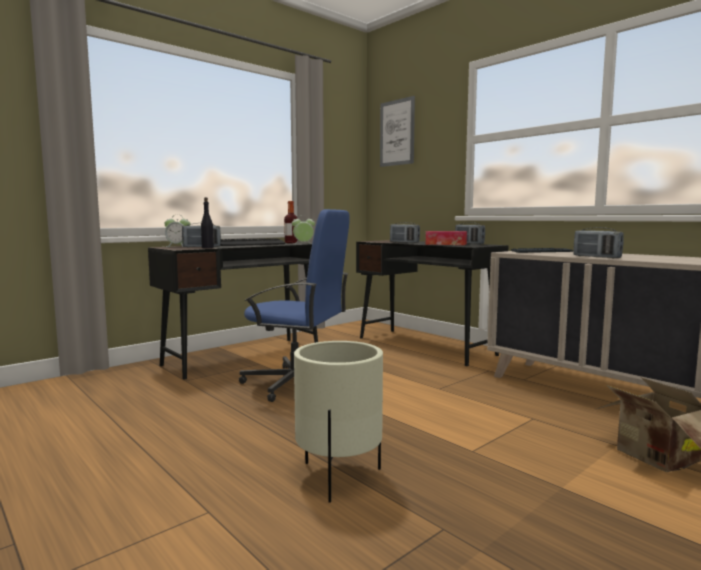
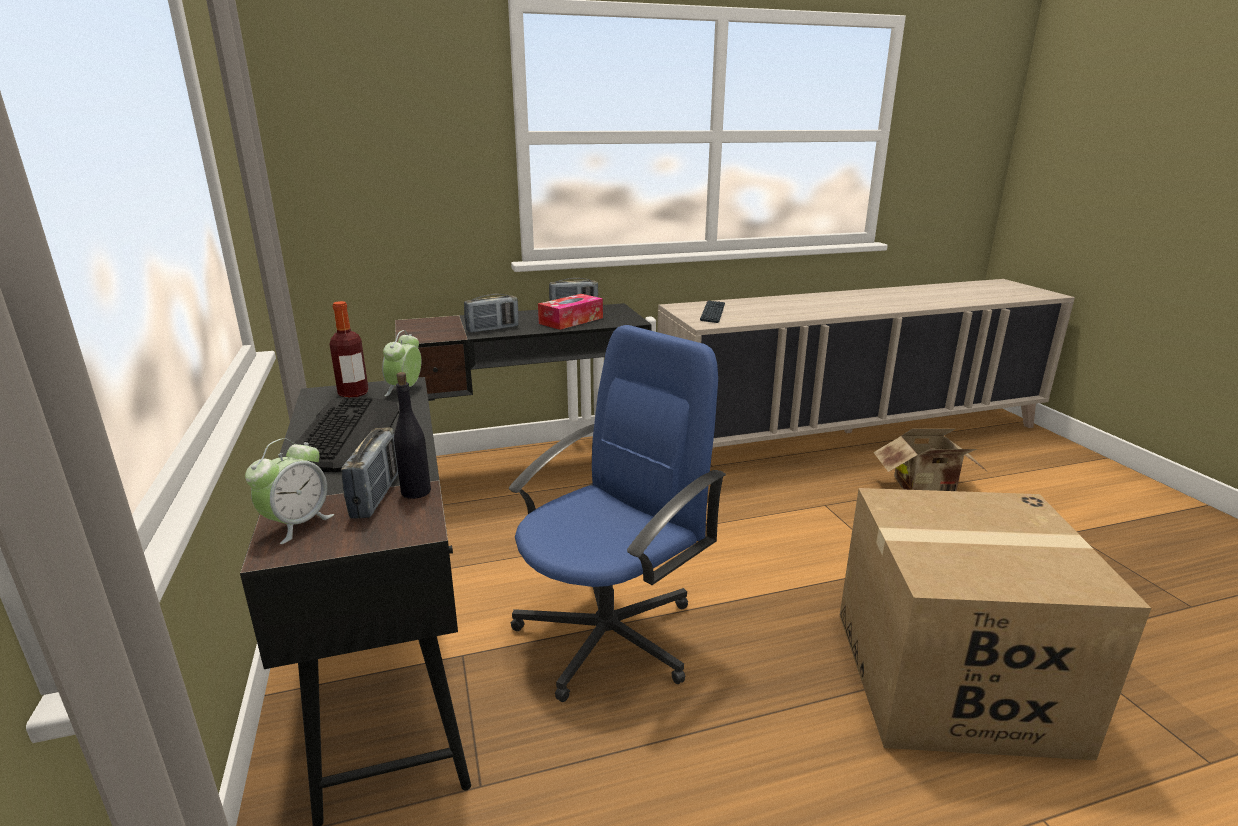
camera: 65 degrees left, 15 degrees up
beige planter [294,341,383,503] -> cardboard box [840,488,1151,760]
picture [380,96,415,167] -> none
radio [573,227,624,258] -> none

